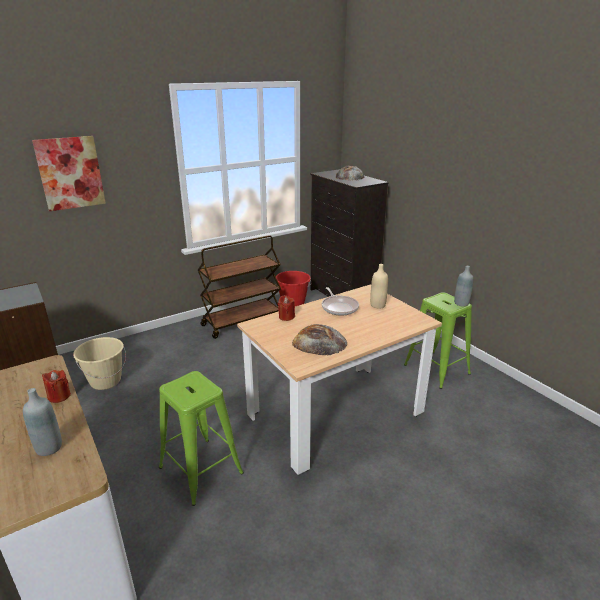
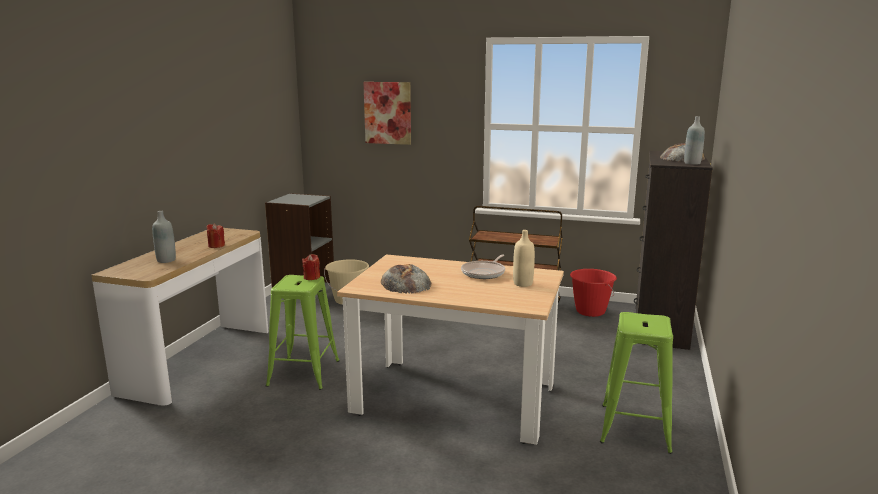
camera: 50 degrees right, 10 degrees down
red candle [278,295,295,321] -> red candle moved to [302,254,320,280]
grey bottle [454,266,473,307] -> grey bottle moved to [684,116,705,165]

